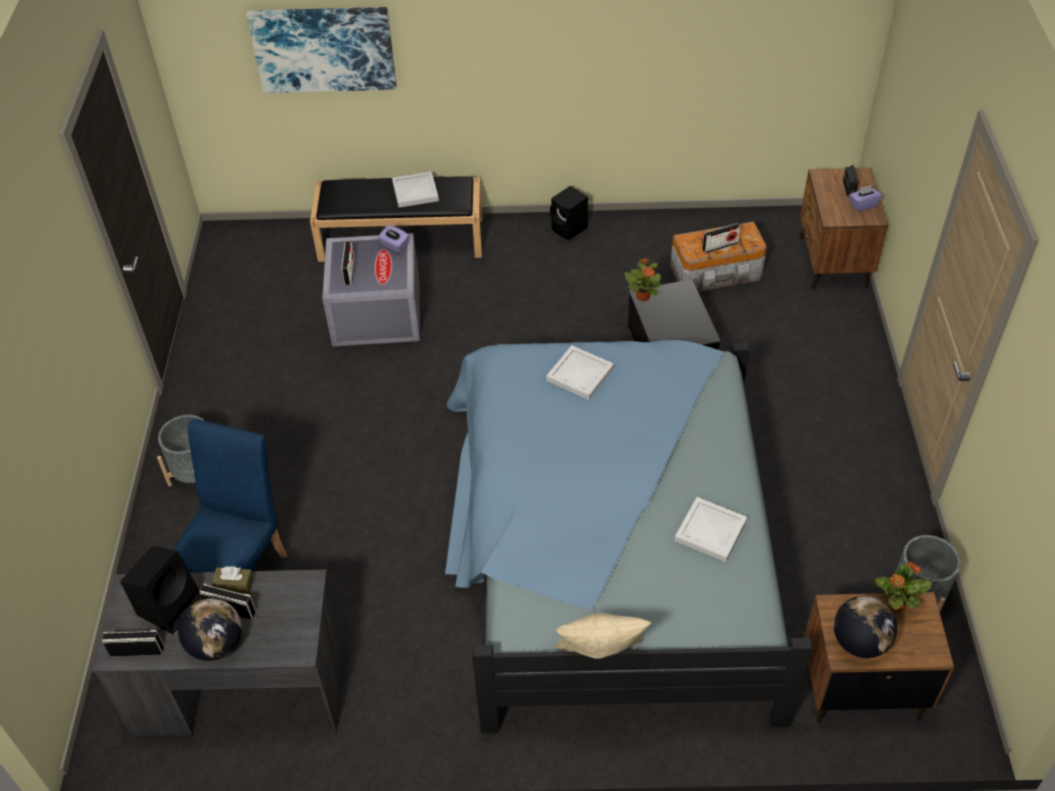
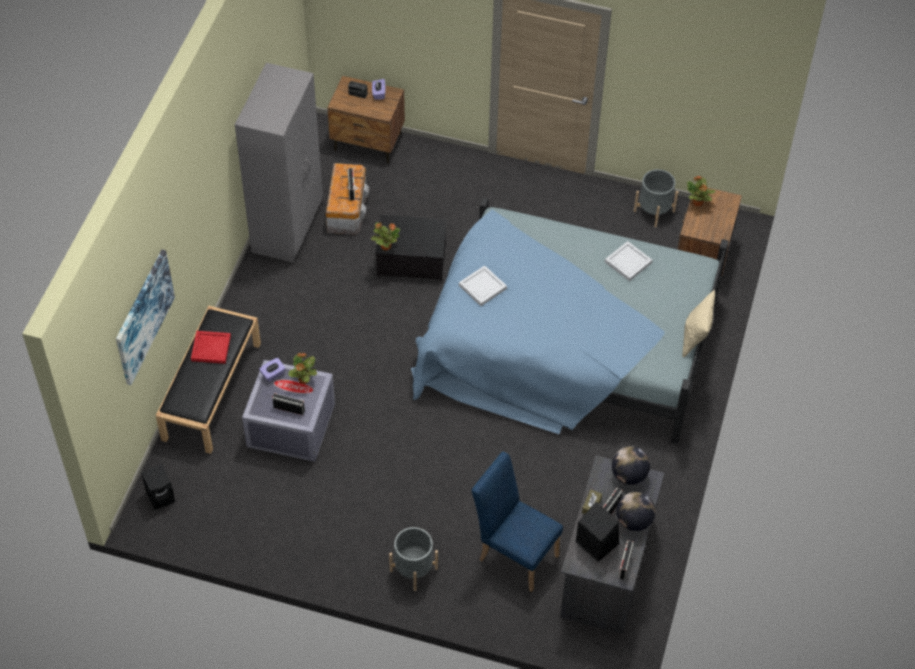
camera: 75 degrees left, 5 degrees up
white tray [392,171,439,208] -> red tray [191,331,231,364]
black speaker [550,186,588,240] -> black speaker moved to [141,464,175,510]
globe [834,596,897,658] -> globe moved to [612,446,650,485]
none -> grey wardrobe [235,63,323,263]
none -> potted plant [288,353,317,384]

